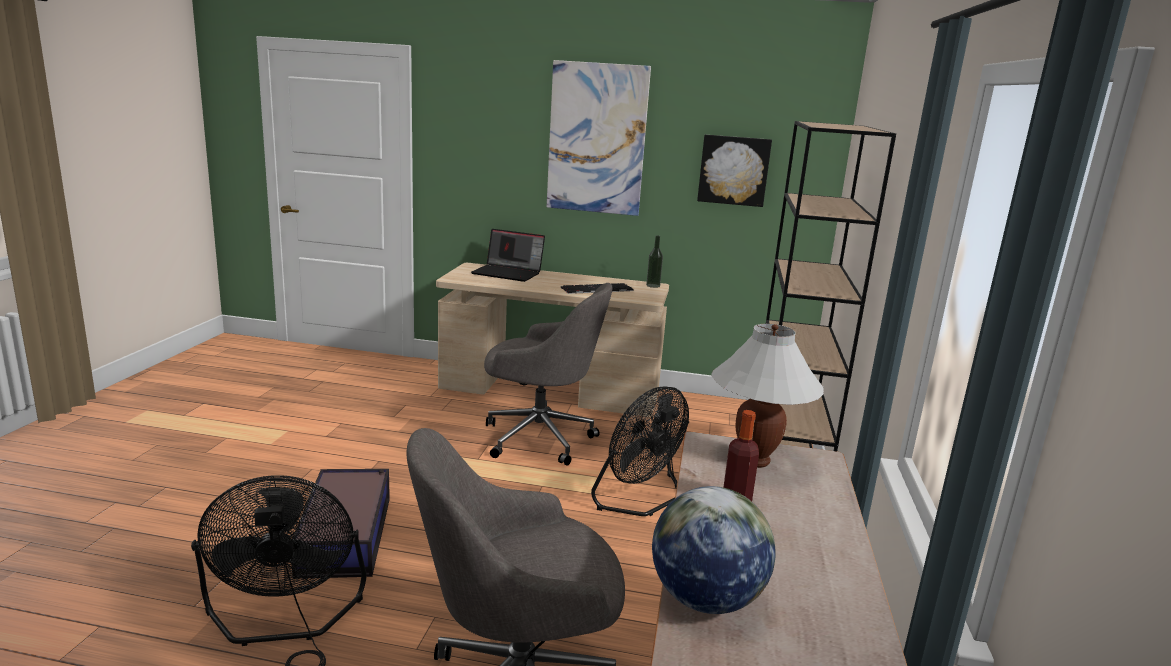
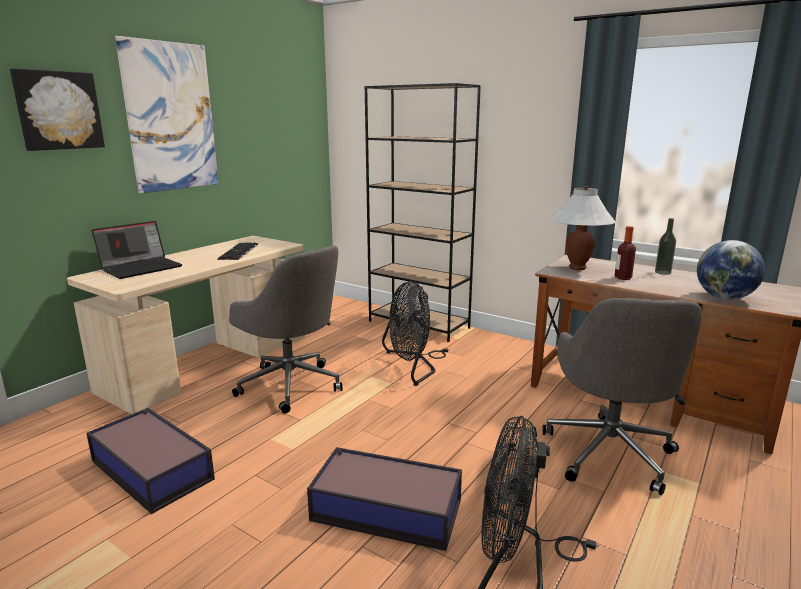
camera: 65 degrees left, 0 degrees up
grey office chair [484,283,612,466] -> grey office chair turned 90 degrees clockwise [229,246,342,413]
bottle [646,235,663,288] -> bottle moved to [655,218,676,275]
picture [697,135,772,207] -> picture moved to [10,68,105,151]
none -> storage box [86,408,215,514]

